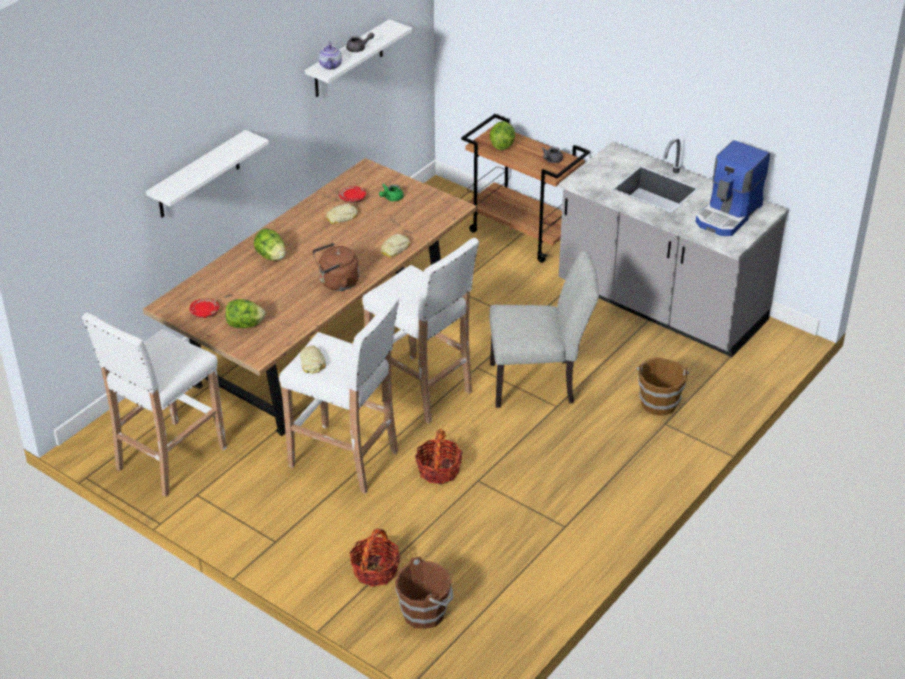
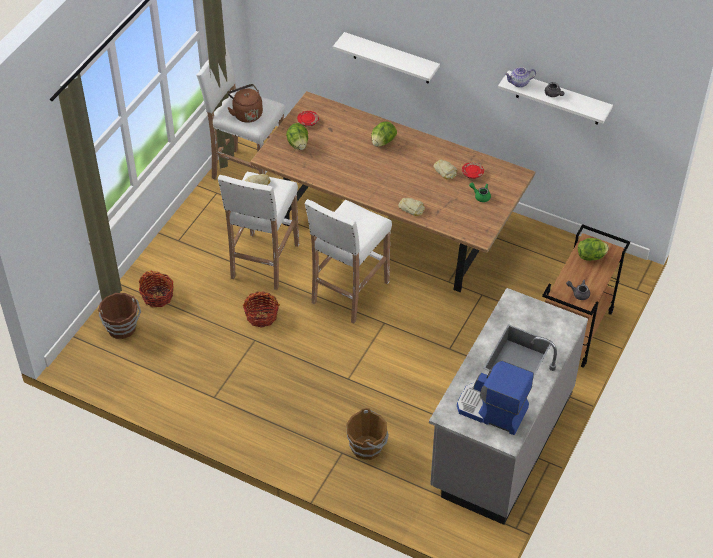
camera: 80 degrees right, 10 degrees up
brown kettle [313,243,359,291] -> brown kettle moved to [228,84,263,123]
grey chair [490,251,599,408] -> none

